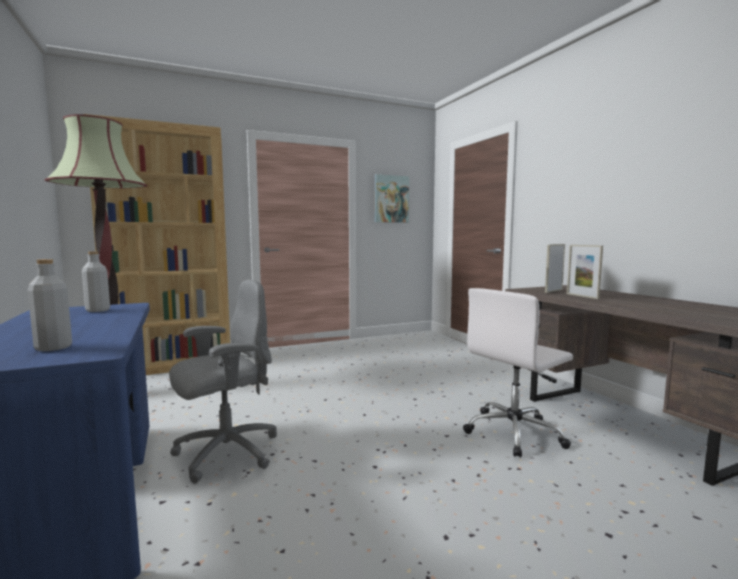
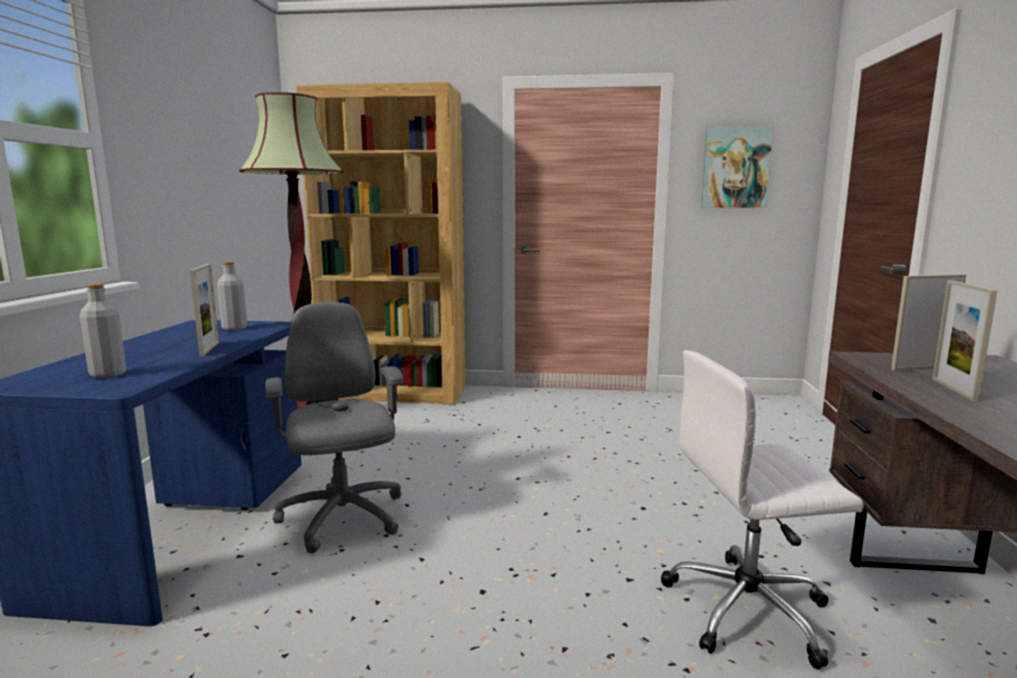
camera: 30 degrees right, 5 degrees up
grey office chair [169,280,277,483] -> grey office chair turned 105 degrees counterclockwise [265,302,404,553]
none -> picture frame [190,264,219,356]

